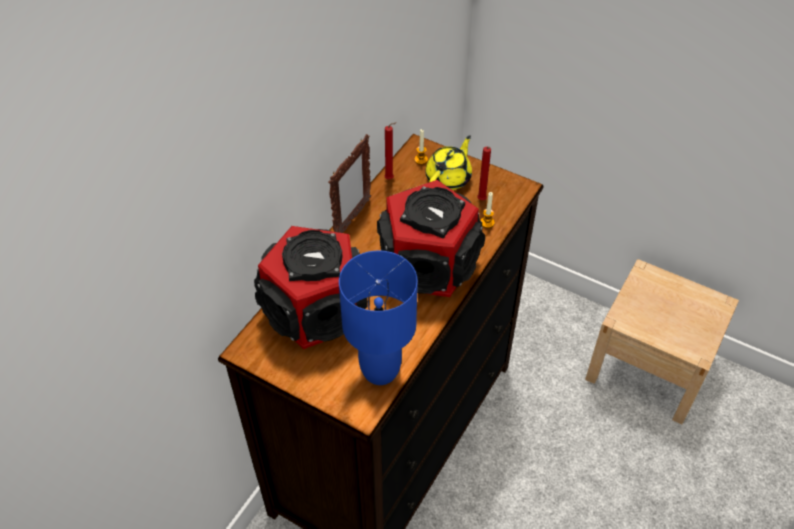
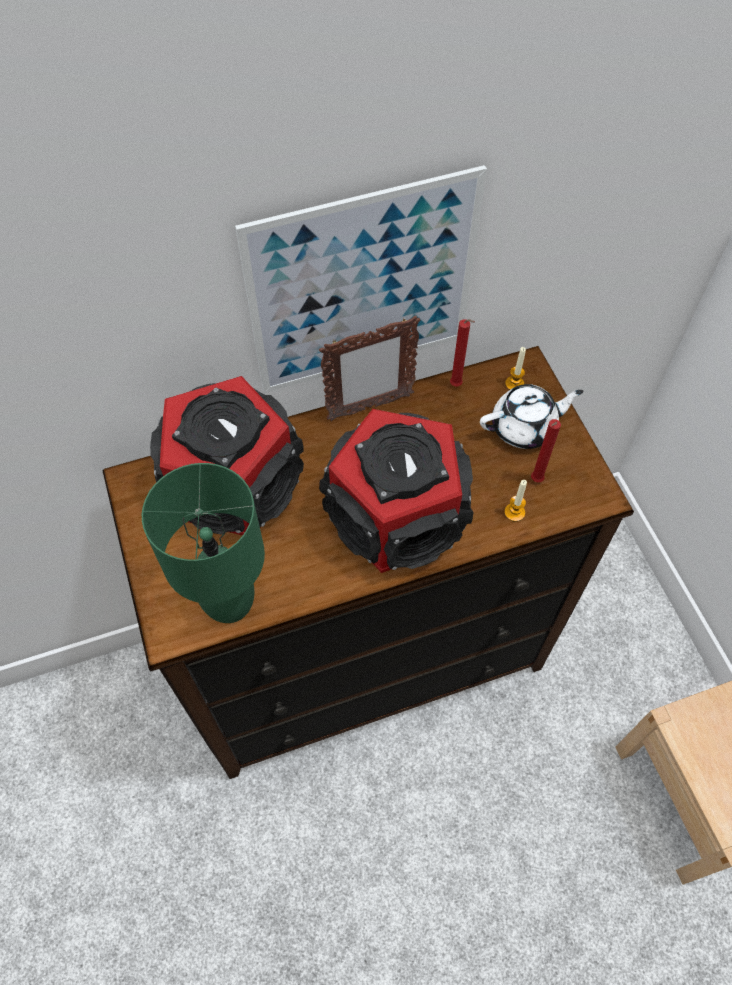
camera: 40 degrees right, 10 degrees up
blue table lamp [339,250,418,385] -> green table lamp [142,463,265,623]
yellow teapot [425,135,472,190] -> white teapot [480,384,584,449]
none -> picture [235,165,487,393]

